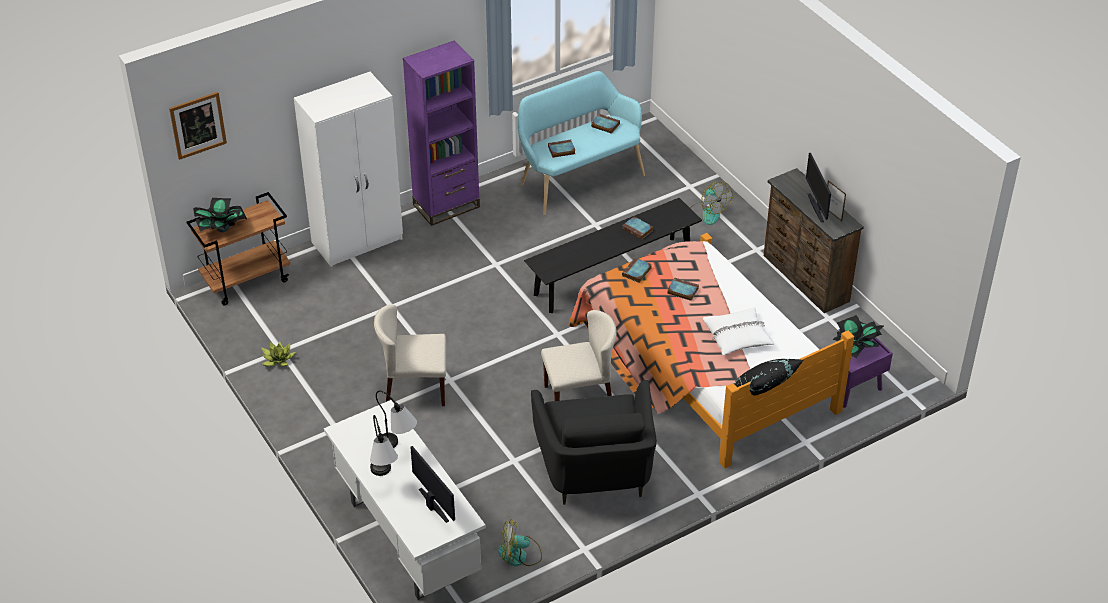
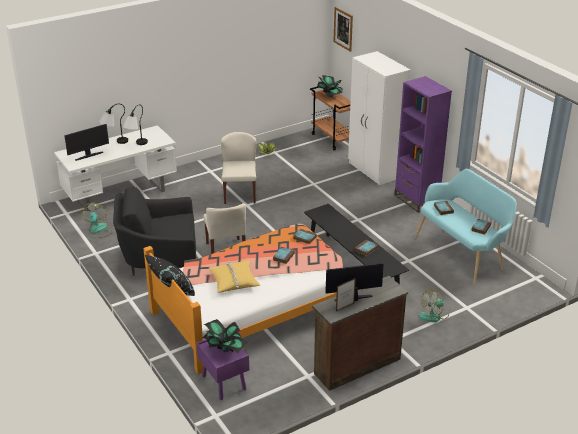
camera: 90 degrees right, 10 degrees down
white pillow [702,307,774,355] -> yellow pillow [209,260,260,293]

